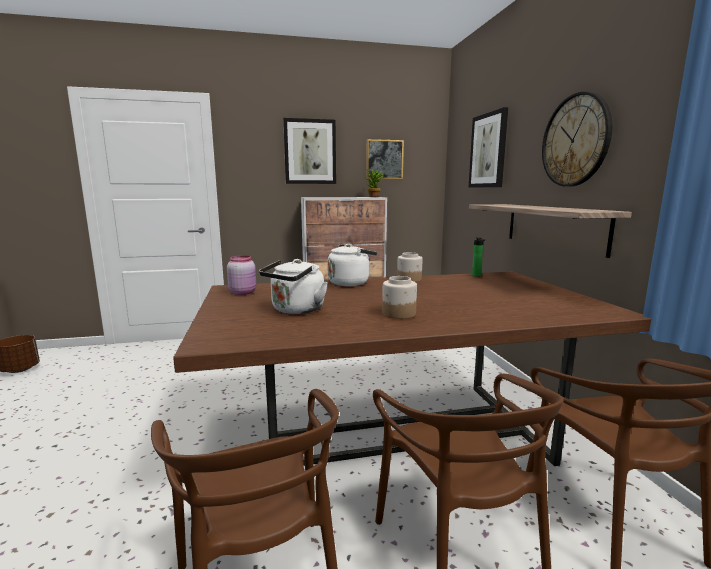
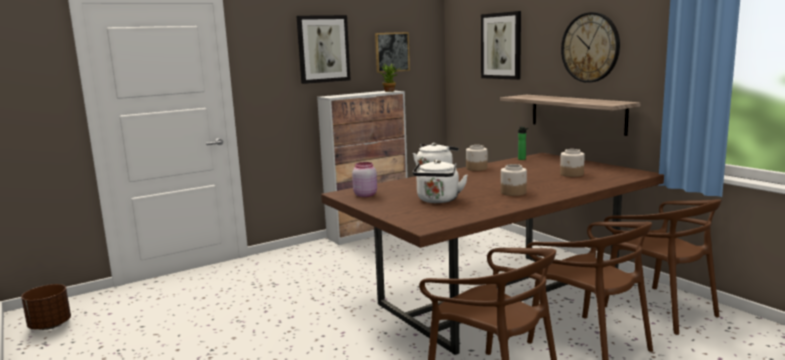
camera: 20 degrees left, 0 degrees up
none -> jar [560,149,585,177]

